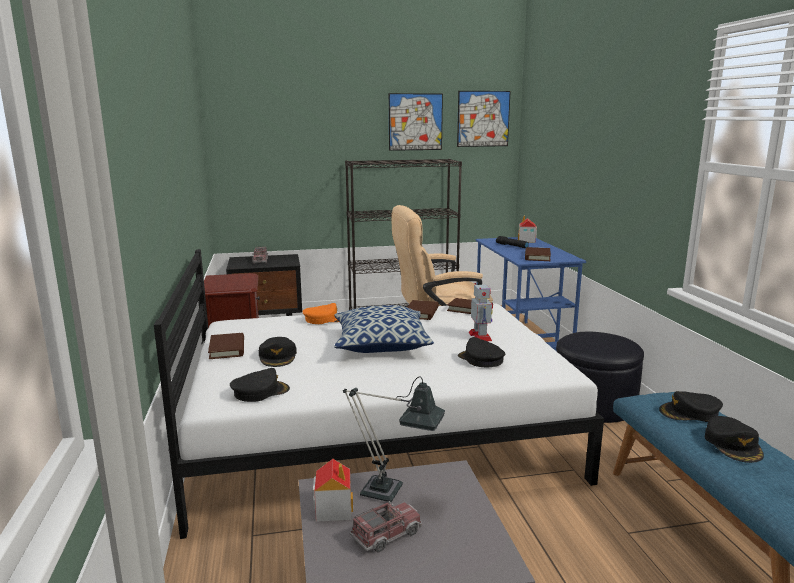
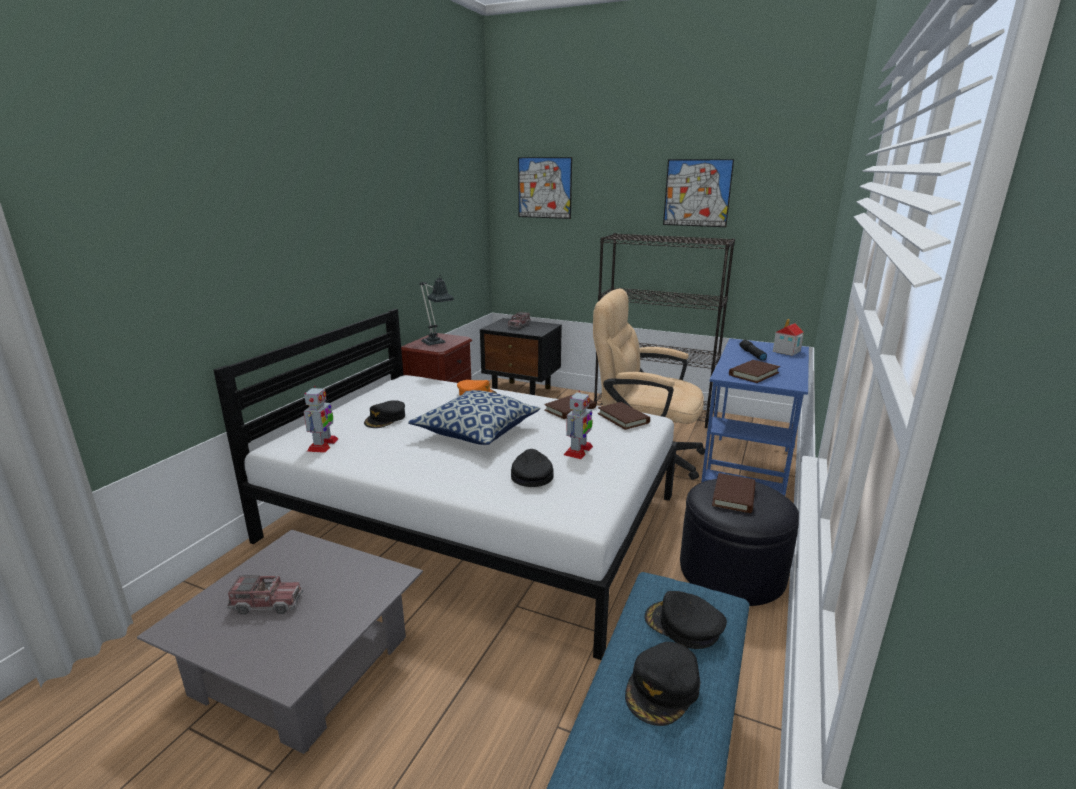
camera: 35 degrees right, 5 degrees up
brown book [208,333,244,359] -> brown book moved to [712,473,756,513]
black cap [230,368,290,402] -> toy robot [304,386,338,453]
toy house [313,459,353,522] -> none
table lamp [343,376,445,502] -> table lamp moved to [419,275,454,346]
picture [457,91,511,147] -> picture moved to [518,157,572,219]

